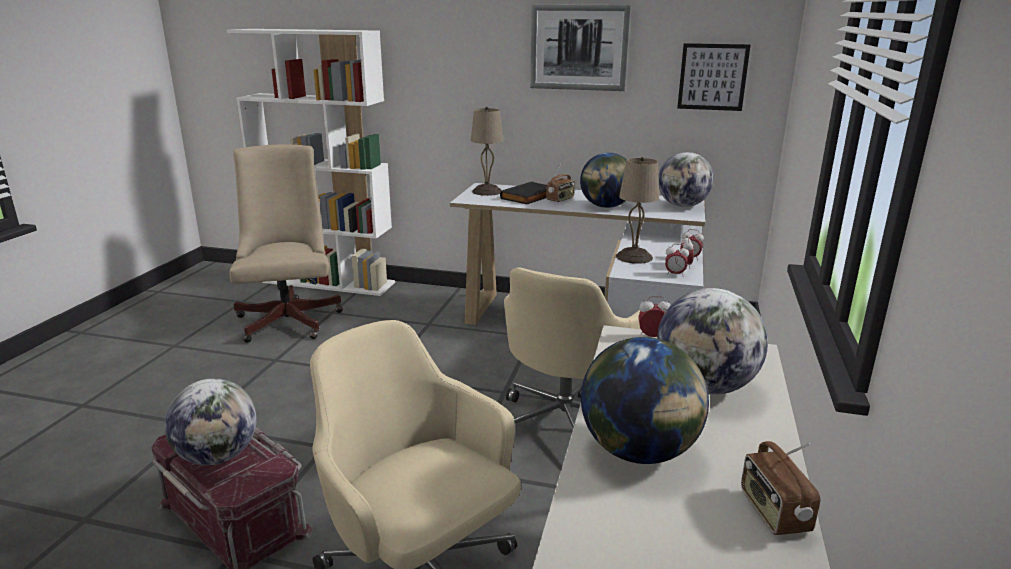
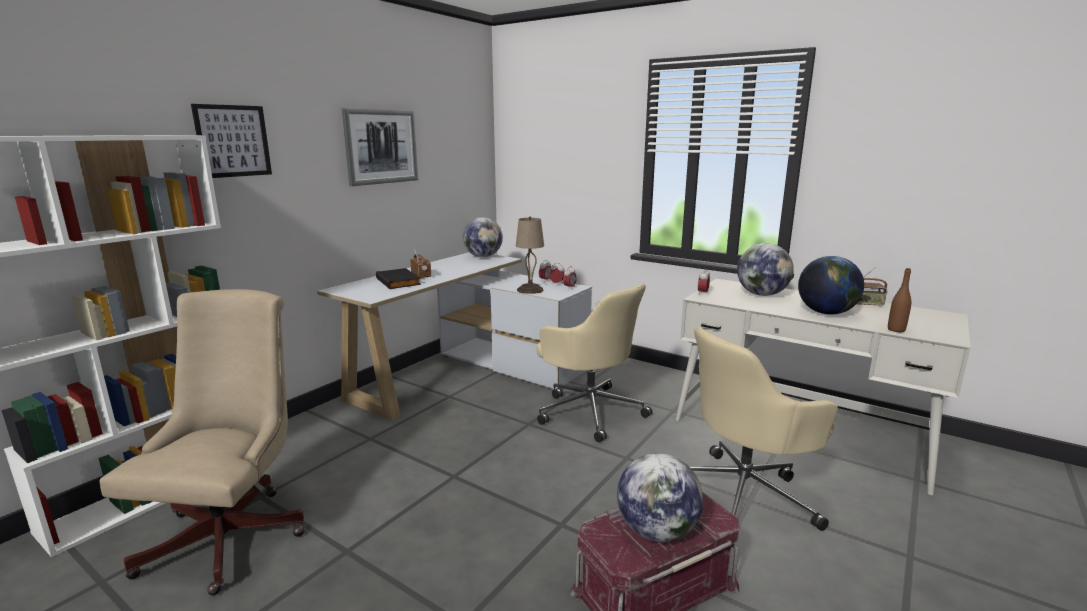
camera: 70 degrees left, 5 degrees down
beige office chair [229,145,343,343] -> beige office chair turned 90 degrees clockwise [100,289,305,595]
beige table lamp [471,107,503,196] -> none
globe [580,153,627,208] -> none
picture [677,43,751,111] -> picture moved to [191,104,272,178]
none -> brown bottle [888,268,911,332]

